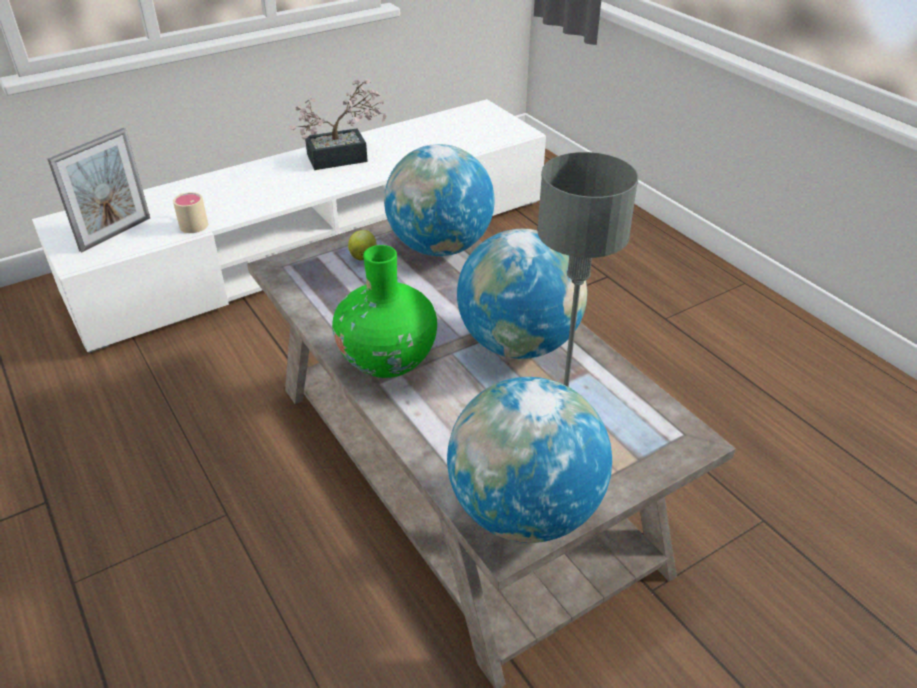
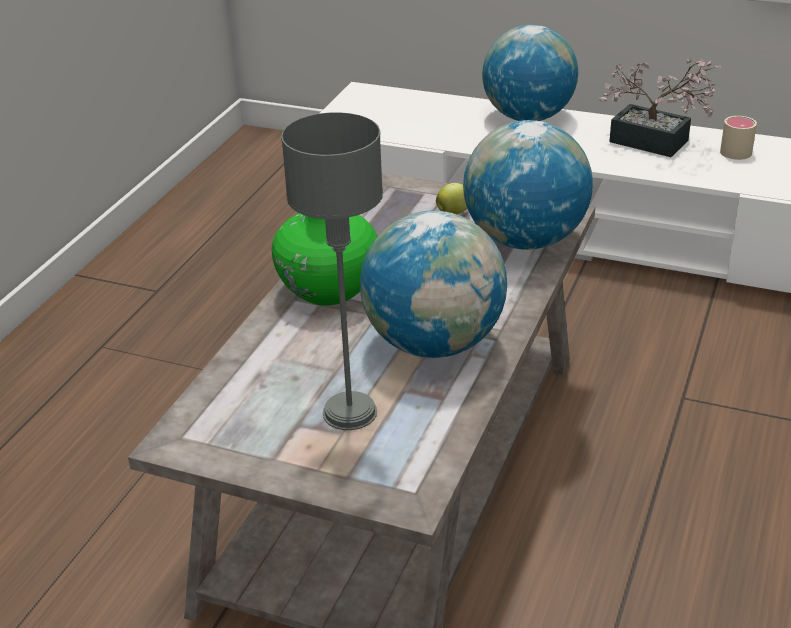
camera: 55 degrees right, 5 degrees down
picture frame [47,128,150,252] -> none
beige mug [173,192,208,233] -> beige mug moved to [720,116,757,160]
globe [447,377,612,543] -> globe moved to [482,25,578,121]

